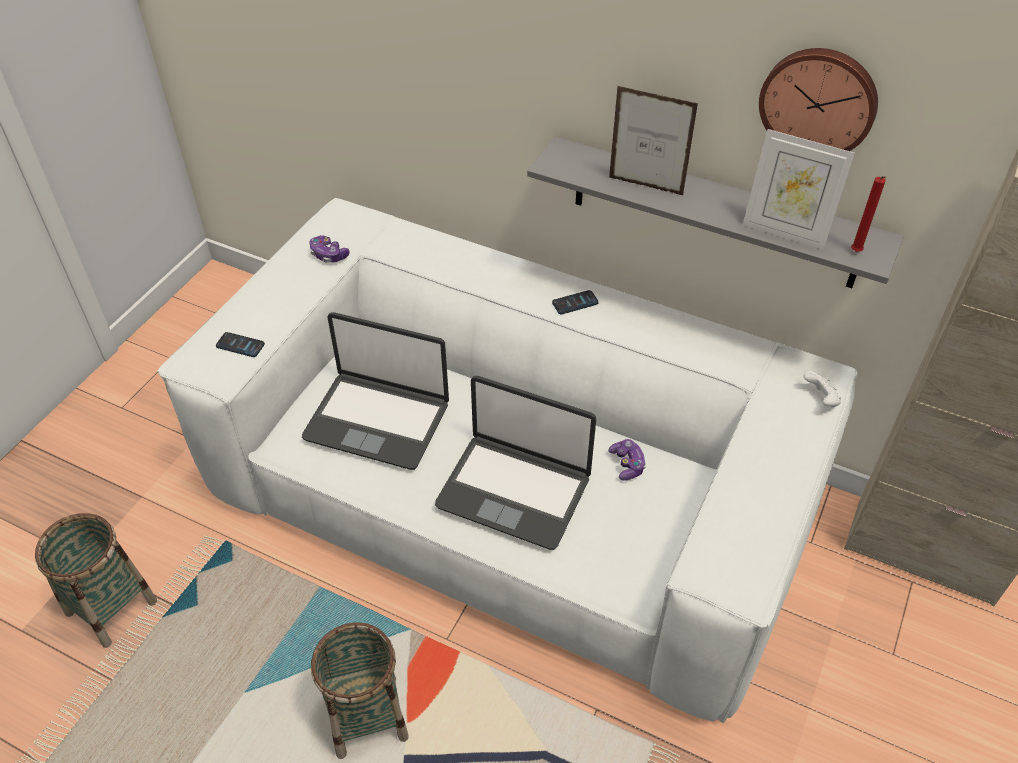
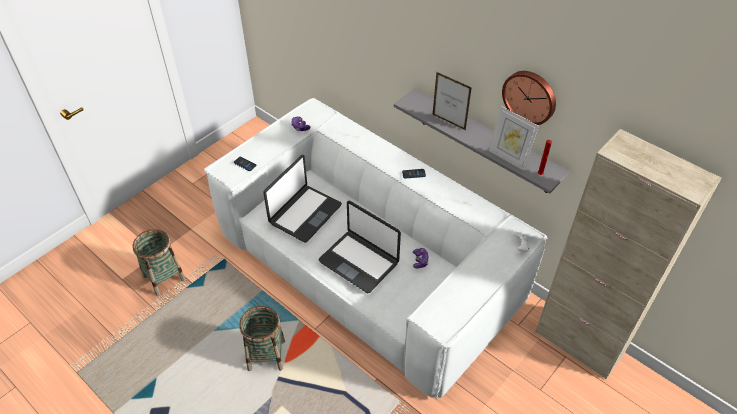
camera: 15 degrees right, 0 degrees up
laptop [302,312,449,470] -> laptop turned 90 degrees counterclockwise [263,155,342,243]

